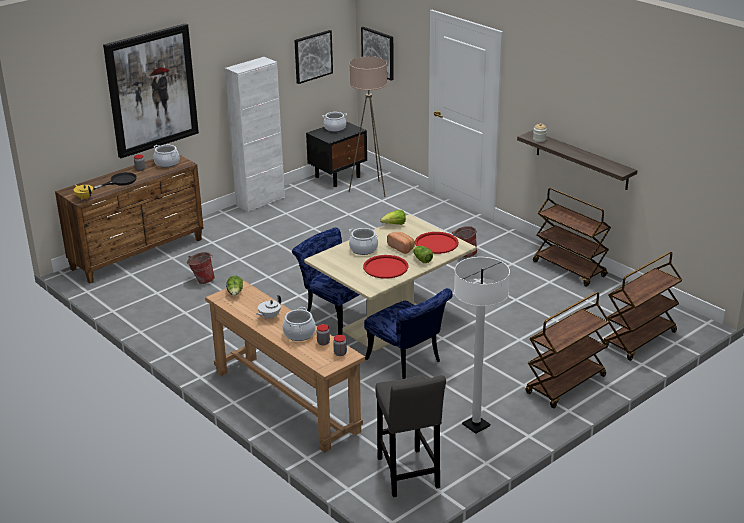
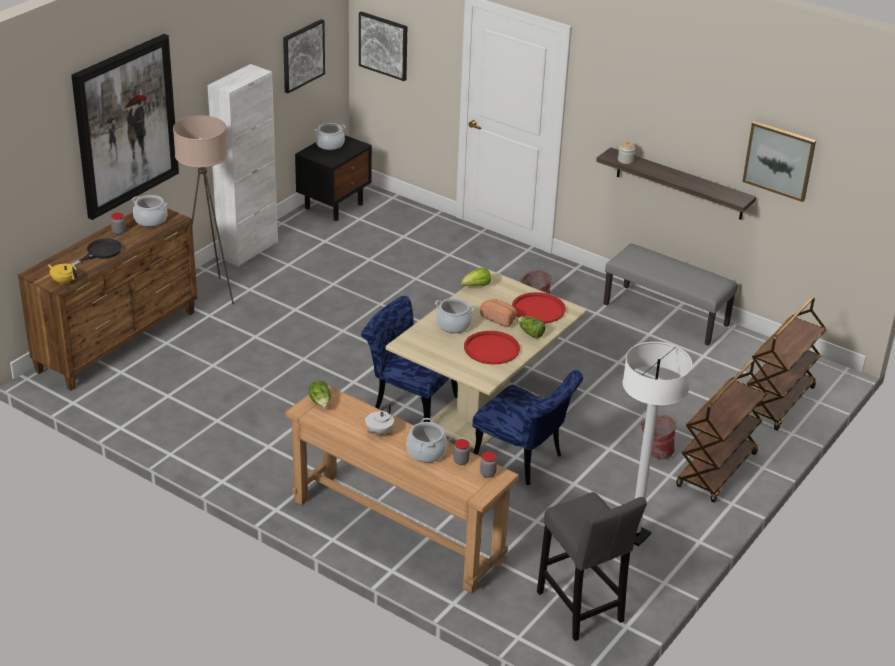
camera: 15 degrees left, 5 degrees up
bucket [187,252,215,284] -> bucket moved to [641,415,678,459]
beige floor lamp [349,56,387,197] -> beige floor lamp moved to [173,115,234,304]
brown cart [533,188,611,287] -> grey bench [603,244,738,346]
none -> picture [742,121,816,202]

